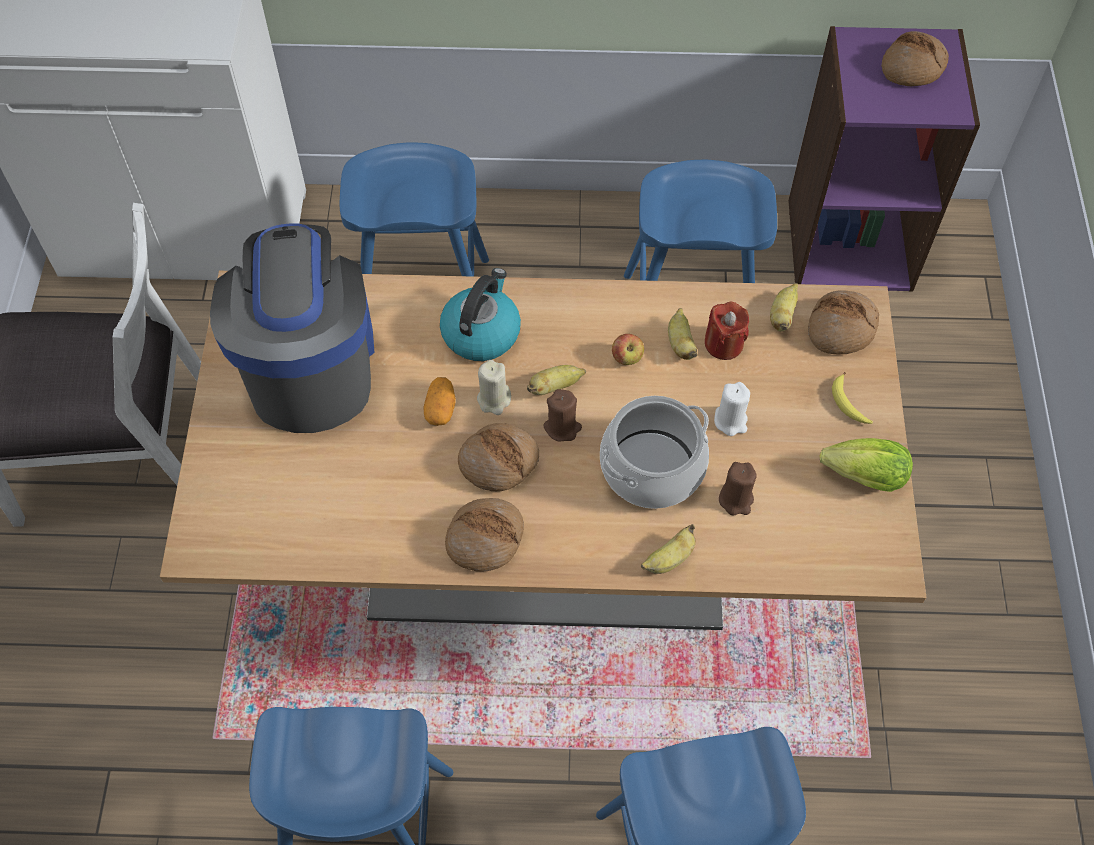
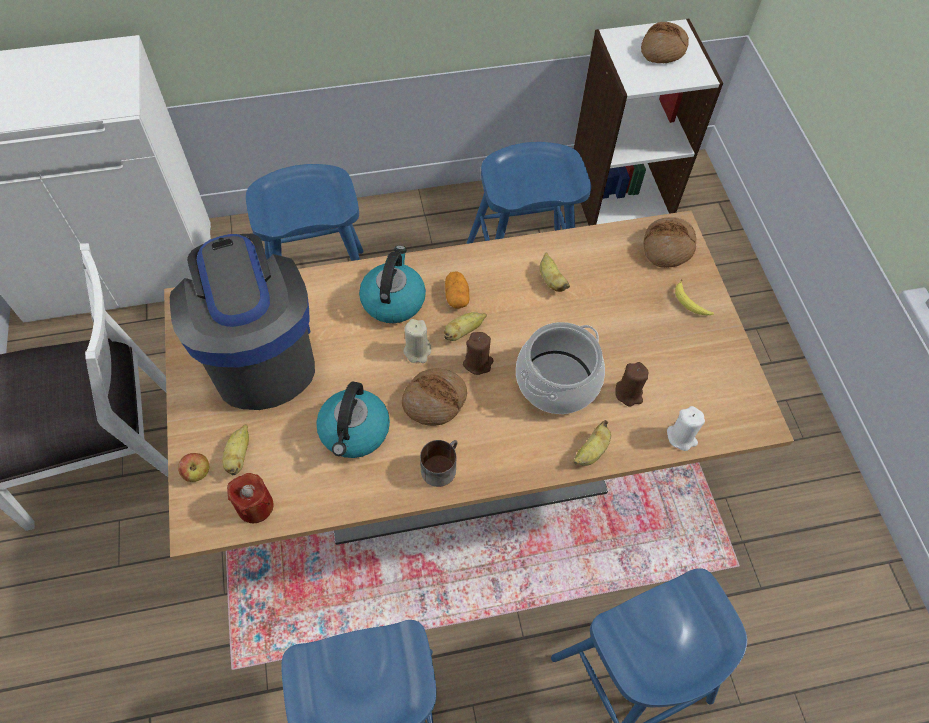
camera: 15 degrees left, 0 degrees up
potato [424,377,456,426] -> potato moved to [445,271,469,309]
bread [445,498,524,572] -> mug [420,440,458,487]
apple [612,334,644,365] -> apple moved to [178,453,209,482]
red candle [705,302,749,360] -> red candle moved to [227,473,274,523]
white candle [714,382,750,436] -> white candle moved to [667,406,705,451]
banana [770,283,798,332] -> banana moved to [222,424,249,475]
purple bookcase [788,26,980,291] -> white bookcase [574,19,723,226]
lettuce [820,438,913,492] -> none
none -> kettle [316,382,390,458]

